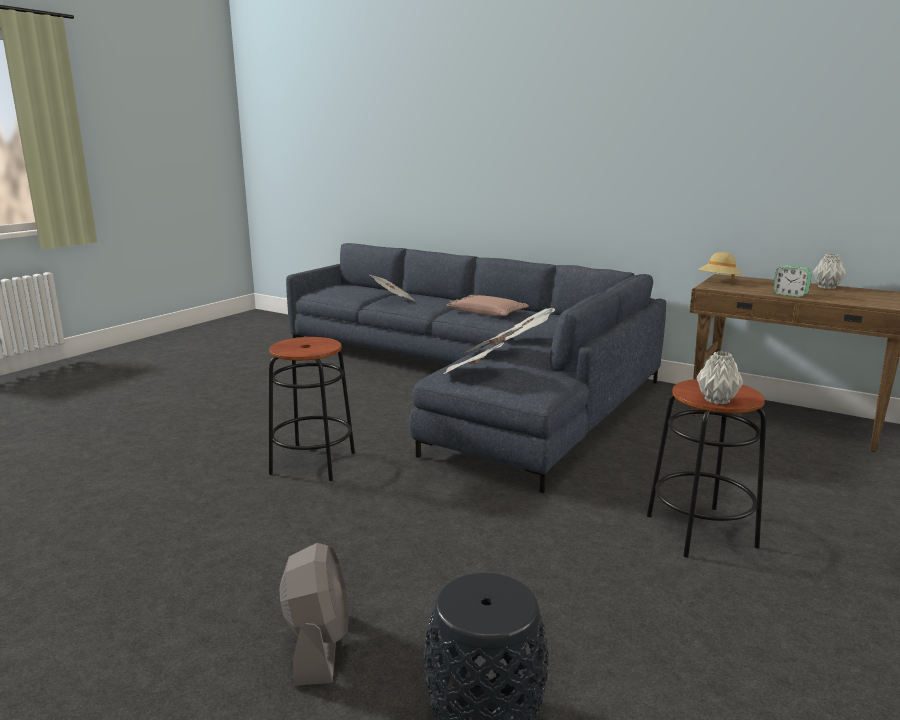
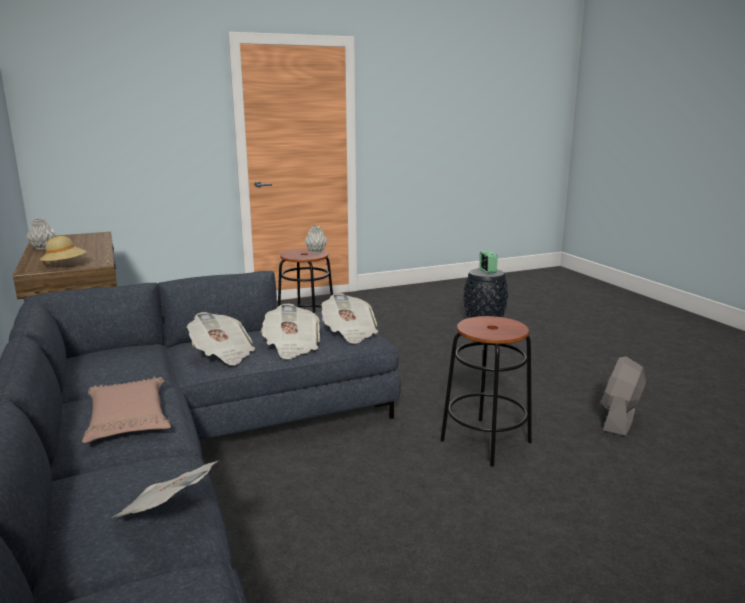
camera: 145 degrees left, 0 degrees up
grey fan [279,543,349,686] -> grey fan moved to [600,356,646,436]
alarm clock [773,265,812,297] -> alarm clock moved to [480,251,497,274]

